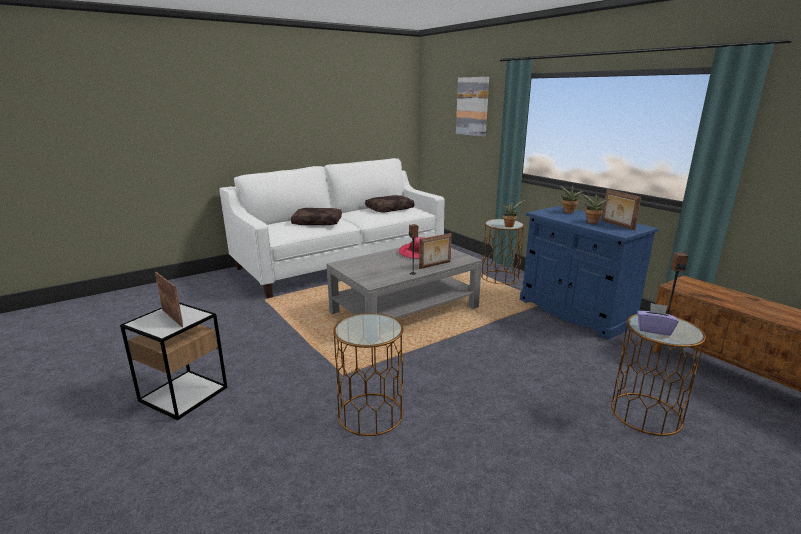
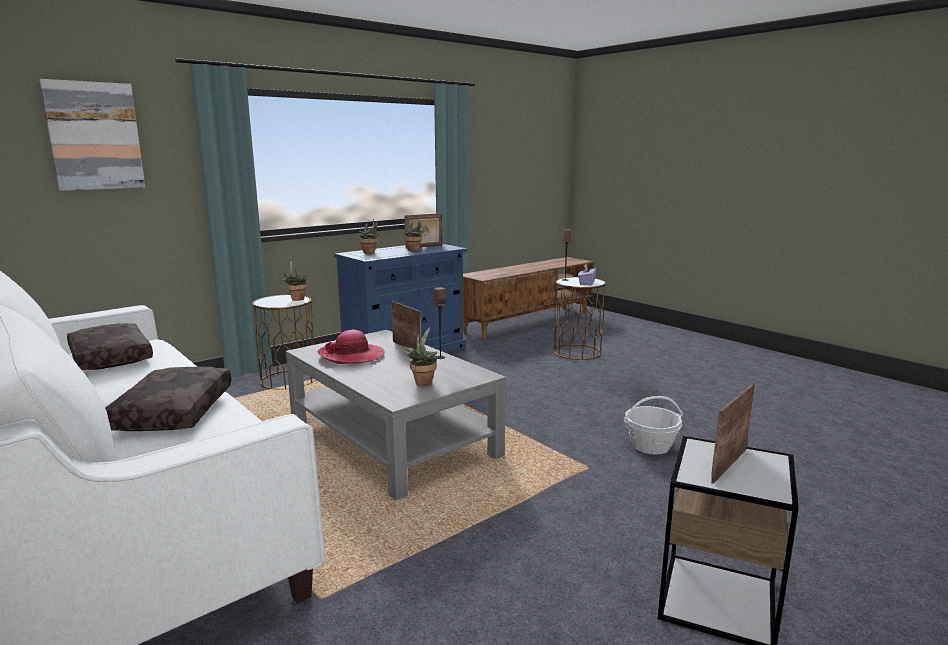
camera: 95 degrees left, 5 degrees down
brown side table [333,313,404,436] -> basket [624,396,683,454]
none -> potted plant [402,327,440,386]

